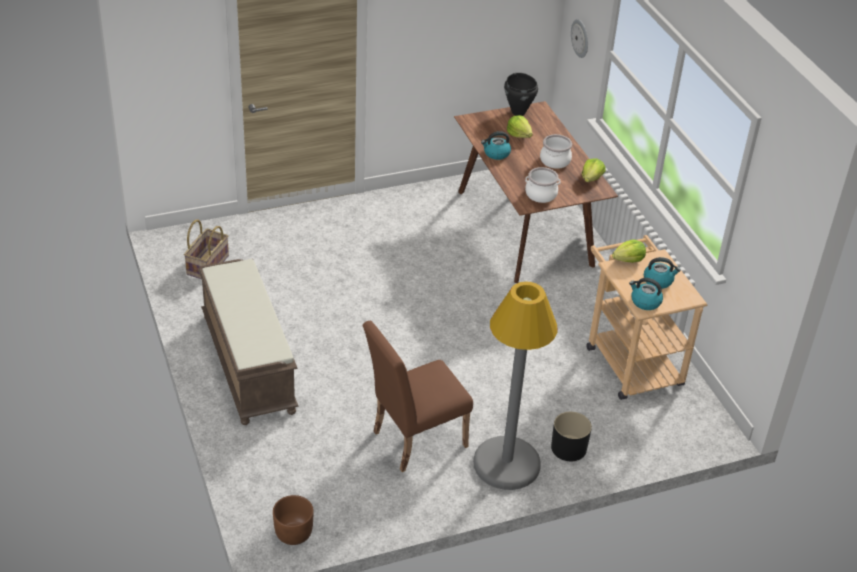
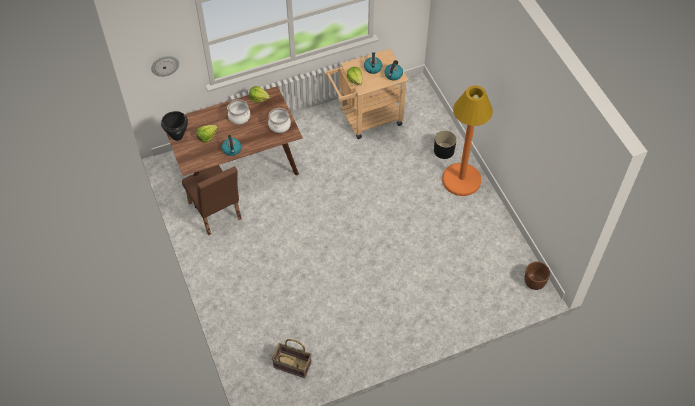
camera: 90 degrees left, 15 degrees up
brown bench [198,259,298,425] -> none
brown chair [363,321,473,472] -> brown chair moved to [182,165,242,235]
grey floor lamp [473,281,557,490] -> orange floor lamp [442,86,493,196]

